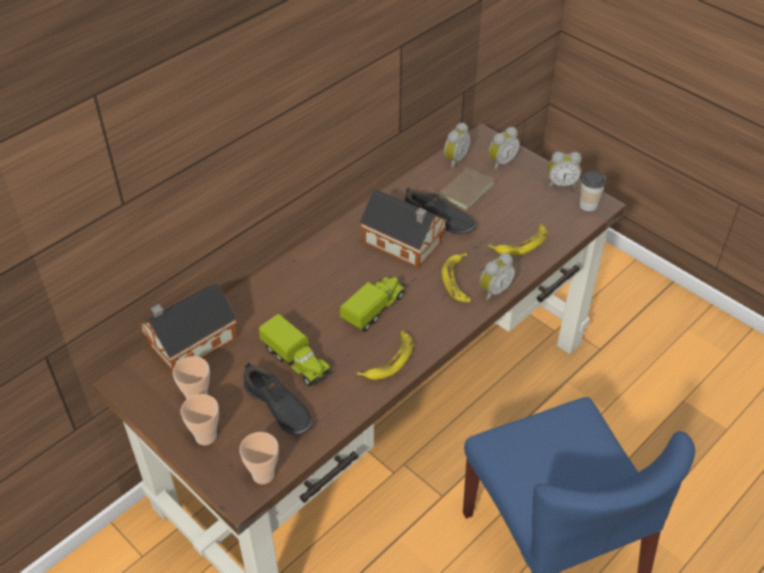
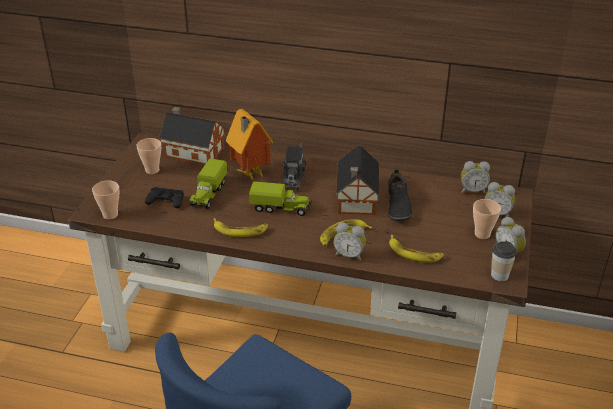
camera: 60 degrees right, 10 degrees down
cup [181,394,219,445] -> cup moved to [473,199,501,239]
black shoe [244,362,312,435] -> black game controller [145,187,183,208]
brown book [429,167,494,211] -> none
none -> toy house [226,109,273,181]
none -> toy truck [283,143,306,191]

